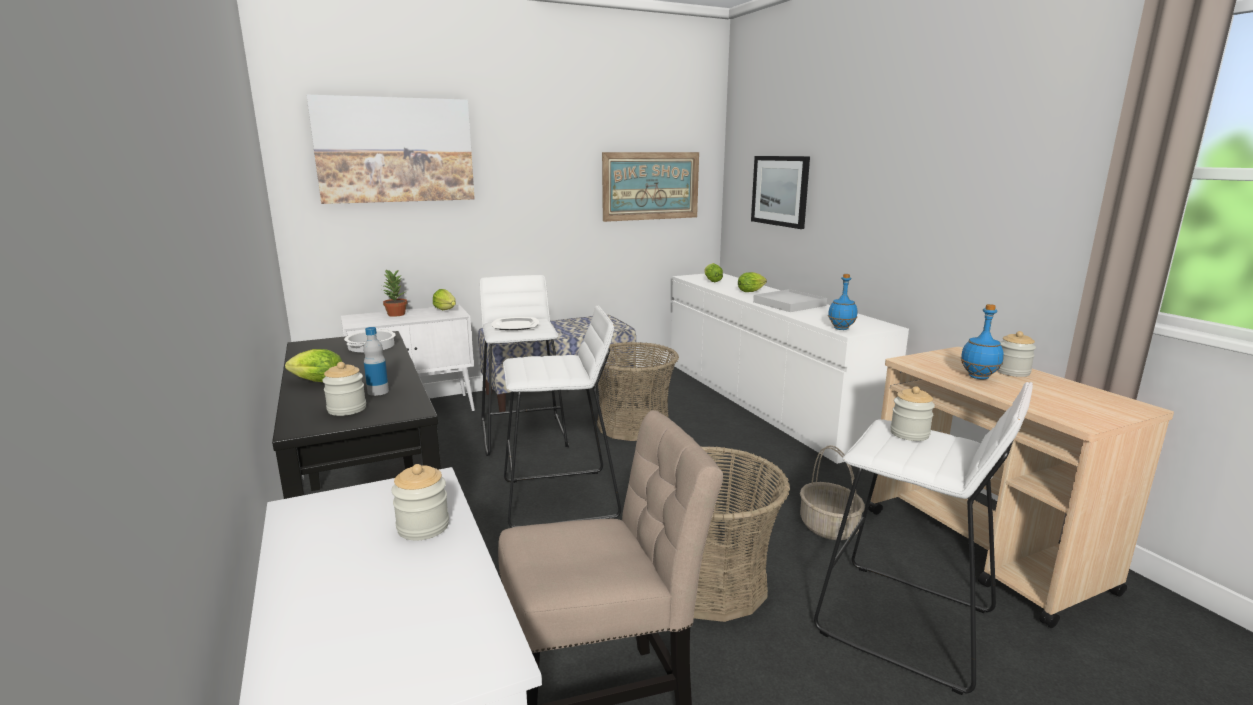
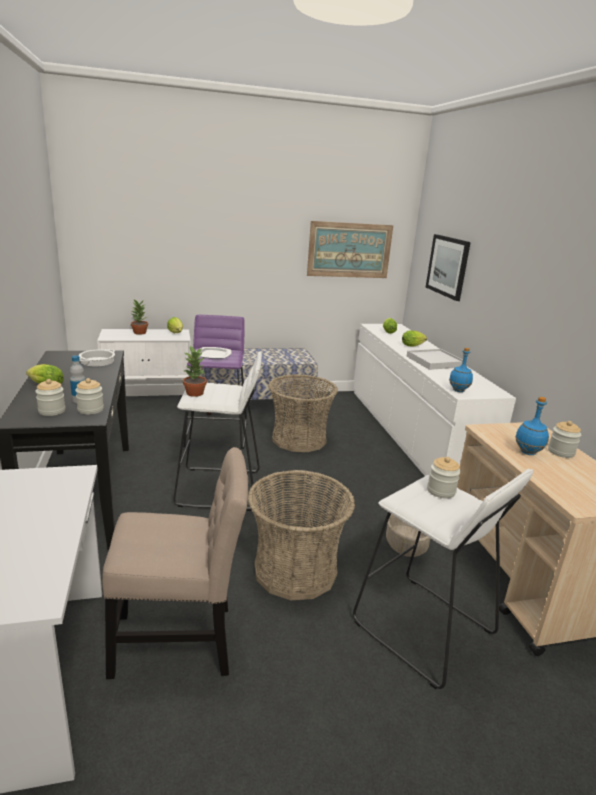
camera: 10 degrees right, 5 degrees up
picture [306,94,475,204] -> none
jar [392,464,449,540] -> jar moved to [75,378,104,415]
white stool [480,275,569,456] -> purple stool [183,315,247,449]
none -> potted plant [183,345,207,397]

